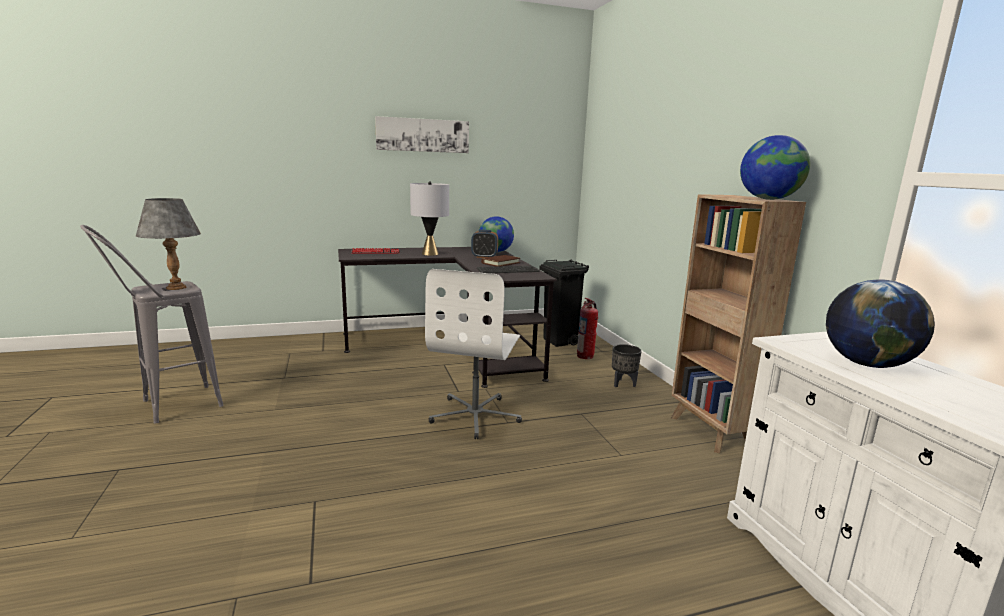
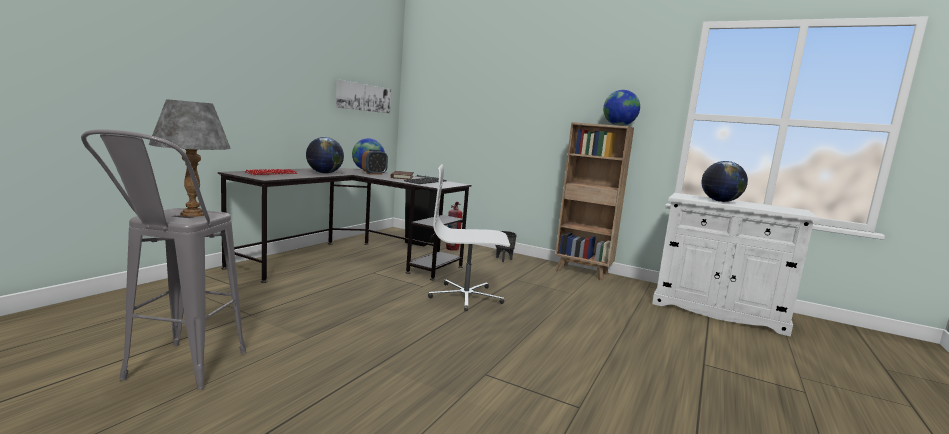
camera: 45 degrees left, 5 degrees down
picture [375,116,469,153] -> picture moved to [336,80,391,114]
grey table lamp [410,181,449,256] -> globe [306,137,344,174]
white office chair [425,269,522,439] -> white office chair turned 120 degrees clockwise [428,164,510,311]

